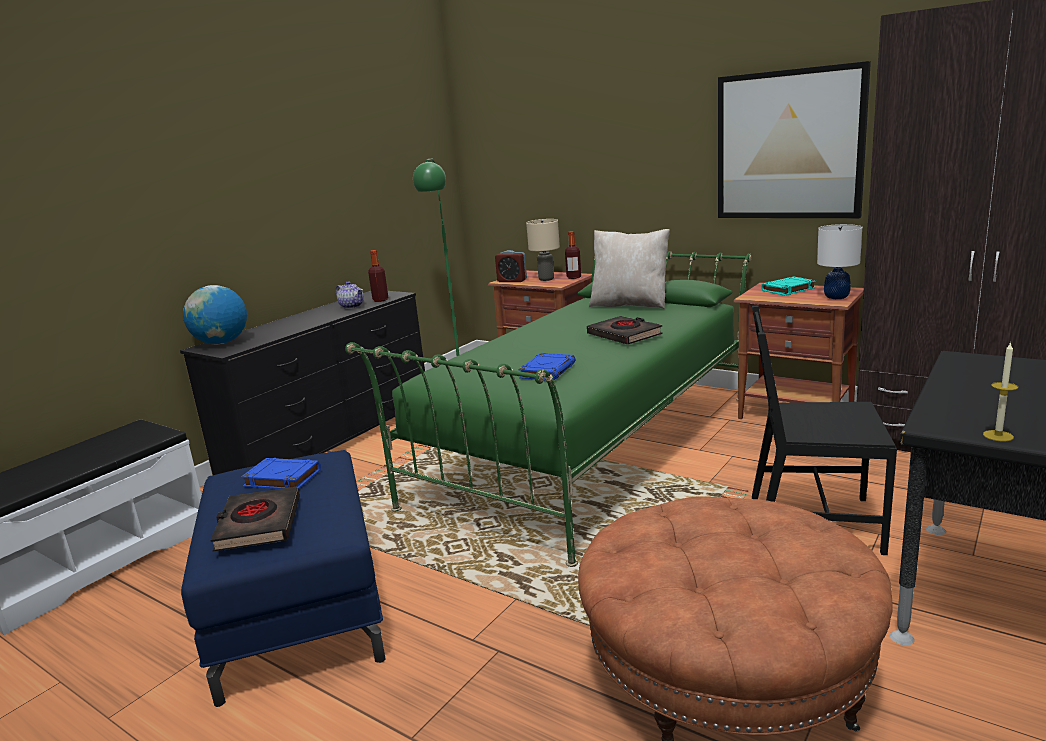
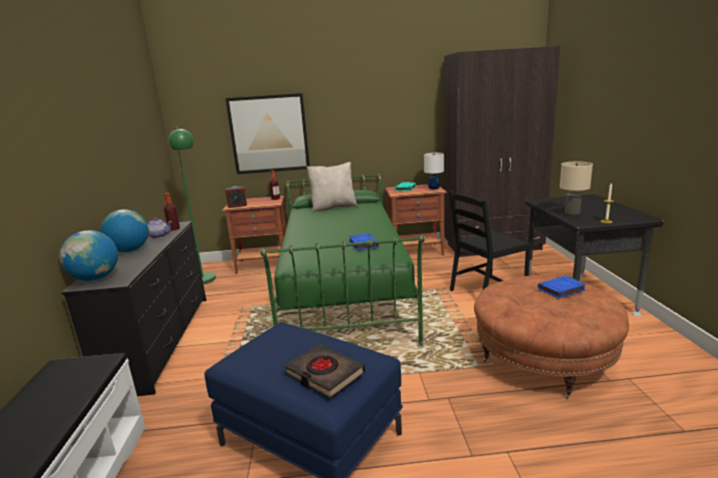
camera: 40 degrees left, 0 degrees up
blue book [241,458,321,489] -> blue book moved to [538,276,586,299]
beige table lamp [526,219,560,281] -> beige table lamp moved to [560,161,593,216]
black book [587,316,662,345] -> none
picture [718,61,871,218] -> picture moved to [225,93,310,174]
none -> globe [100,209,149,252]

